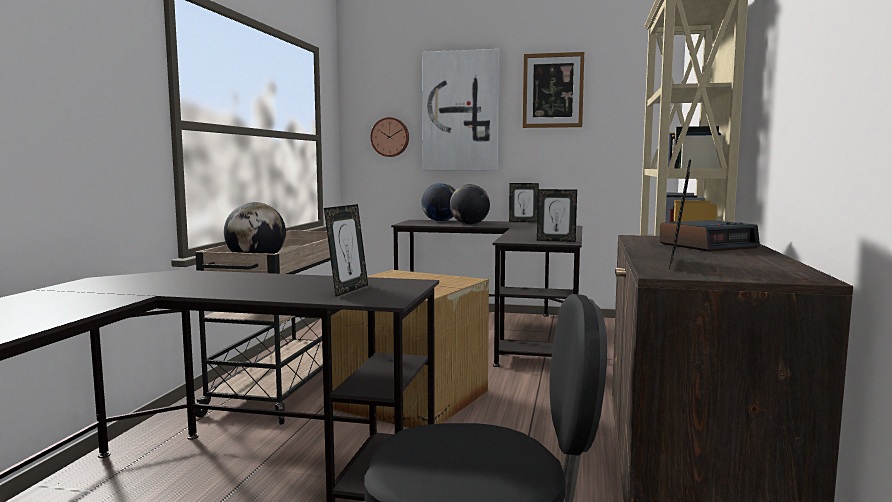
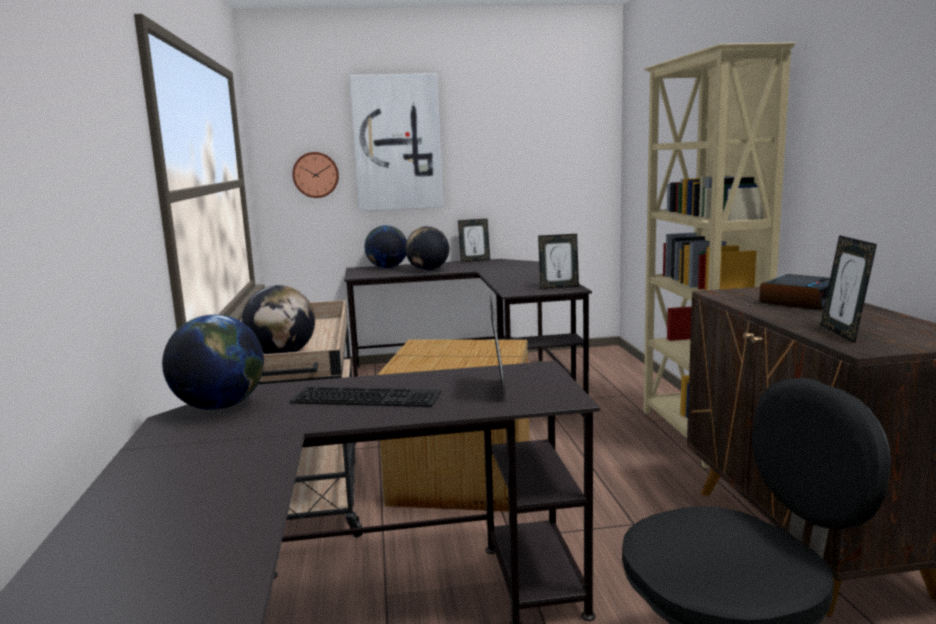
camera: 20 degrees left, 5 degrees up
picture [523,52,584,128] -> none
none -> globe [162,315,264,410]
none -> keyboard [289,387,441,407]

